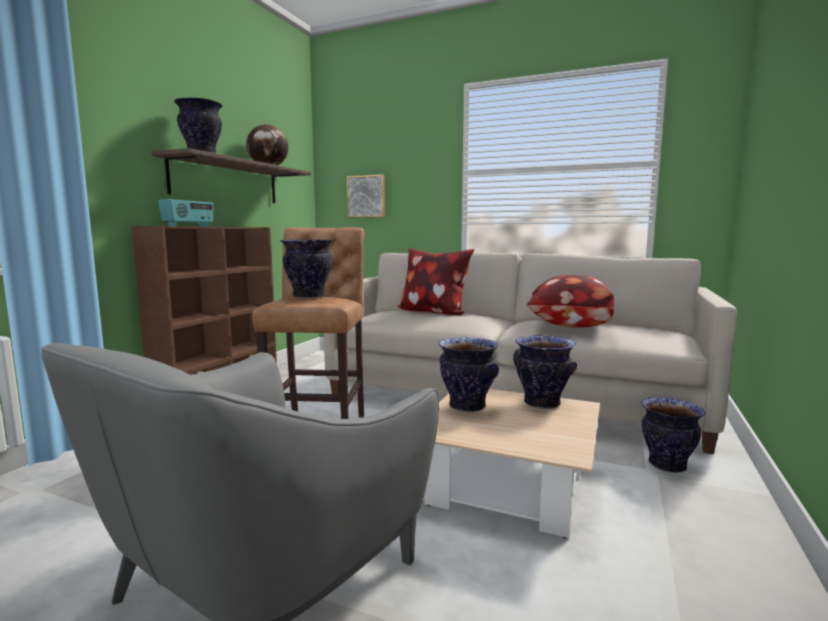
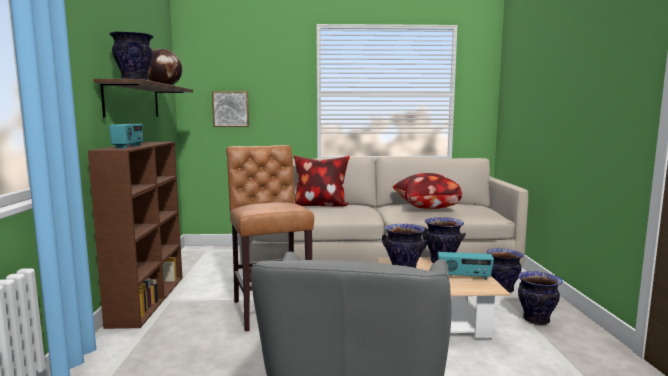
camera: 25 degrees left, 0 degrees up
vase [280,239,333,299] -> vase moved to [518,271,563,325]
none -> radio [438,252,494,280]

